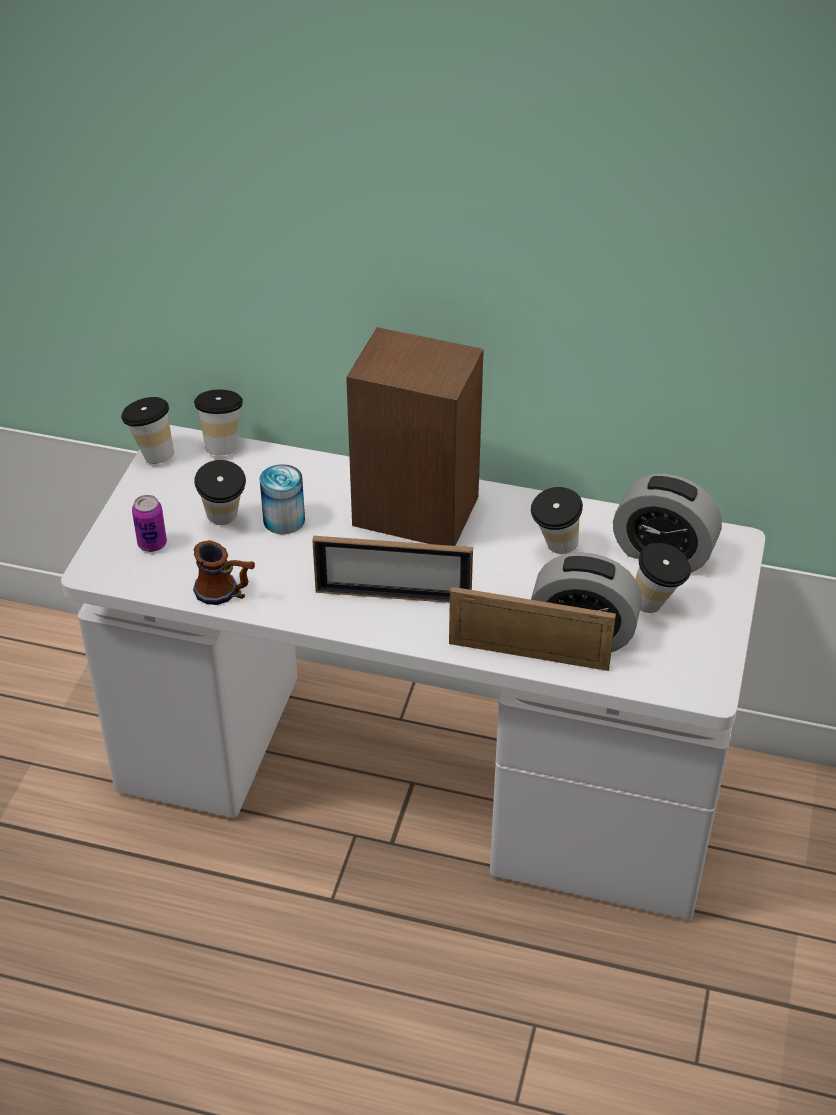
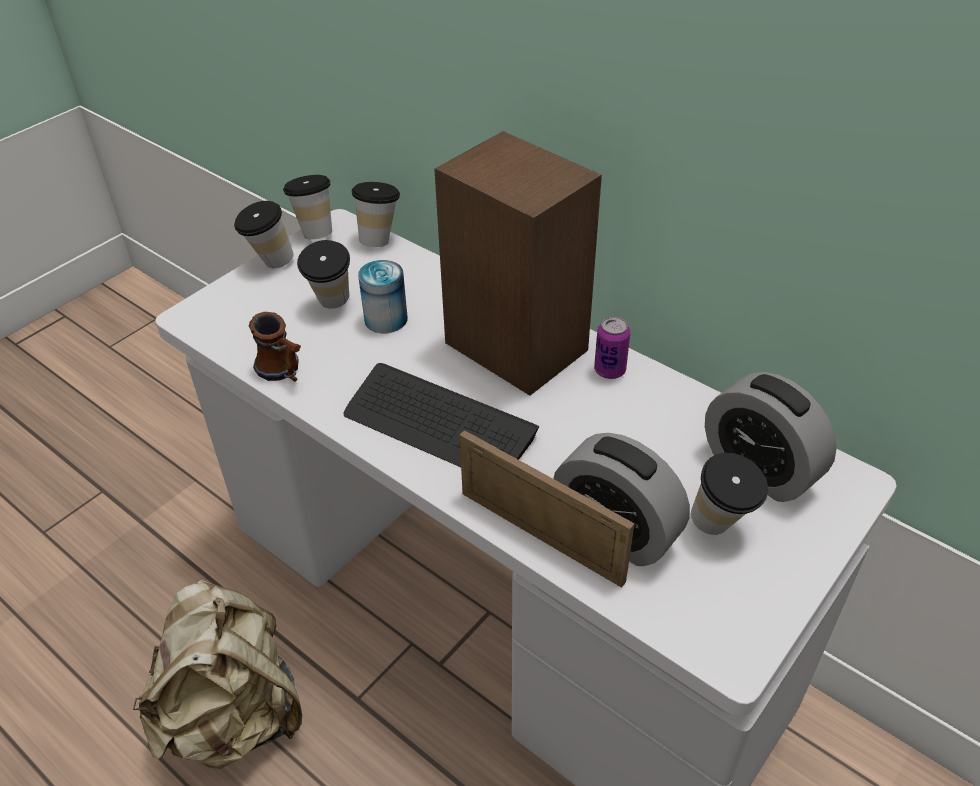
camera: 25 degrees right, 0 degrees up
can [132,495,167,552] -> can moved to [594,316,630,379]
picture frame [312,536,473,603] -> keyboard [343,363,539,467]
cup [531,487,583,554] -> cup moved to [234,201,294,269]
none -> beige backpack [133,580,302,769]

